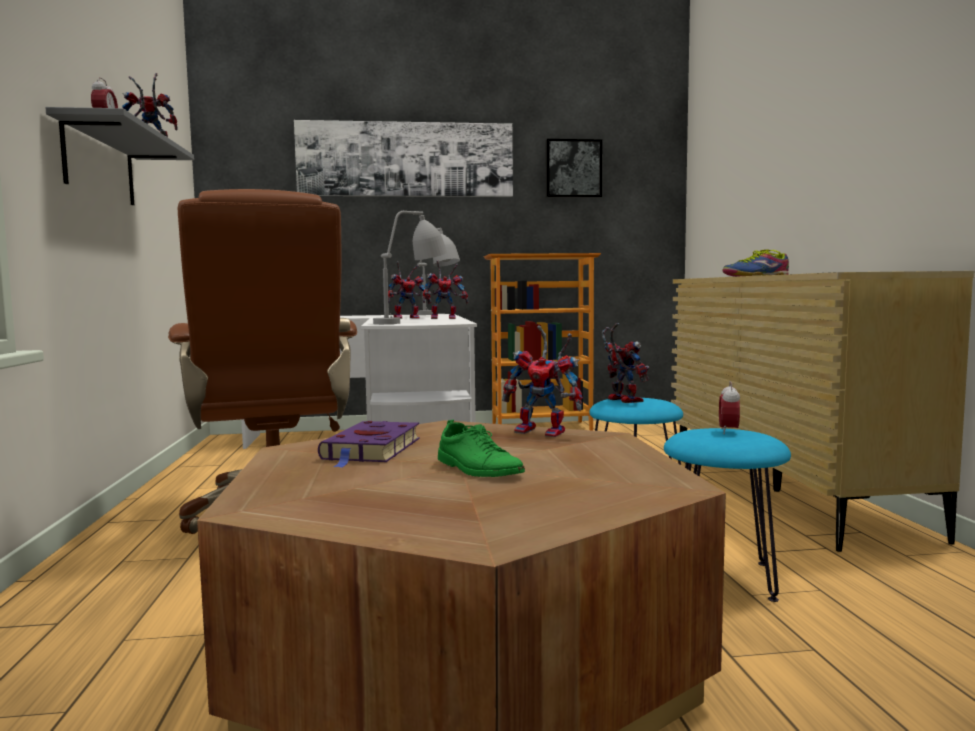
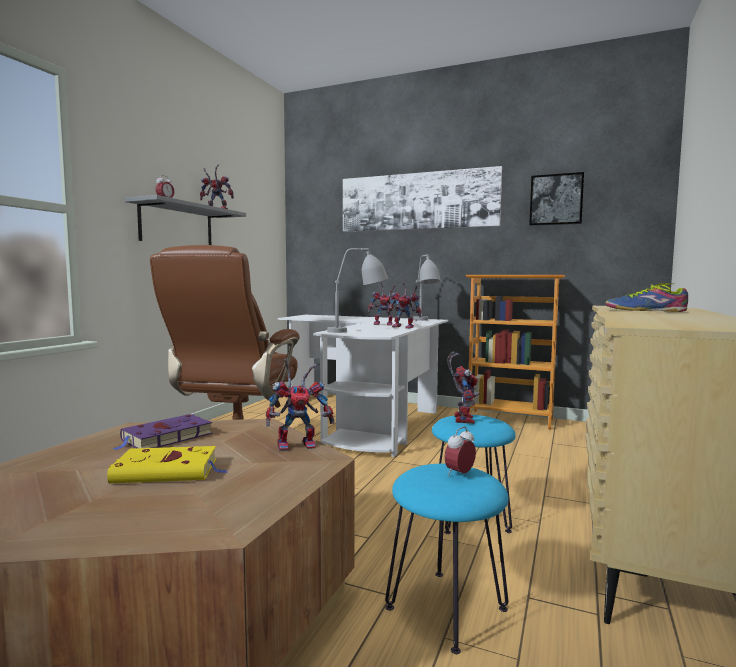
camera: 30 degrees right, 0 degrees up
green shoe [438,420,525,477] -> yellow book [107,446,228,483]
toy robot [502,325,583,437] -> toy robot turned 75 degrees counterclockwise [266,359,335,451]

